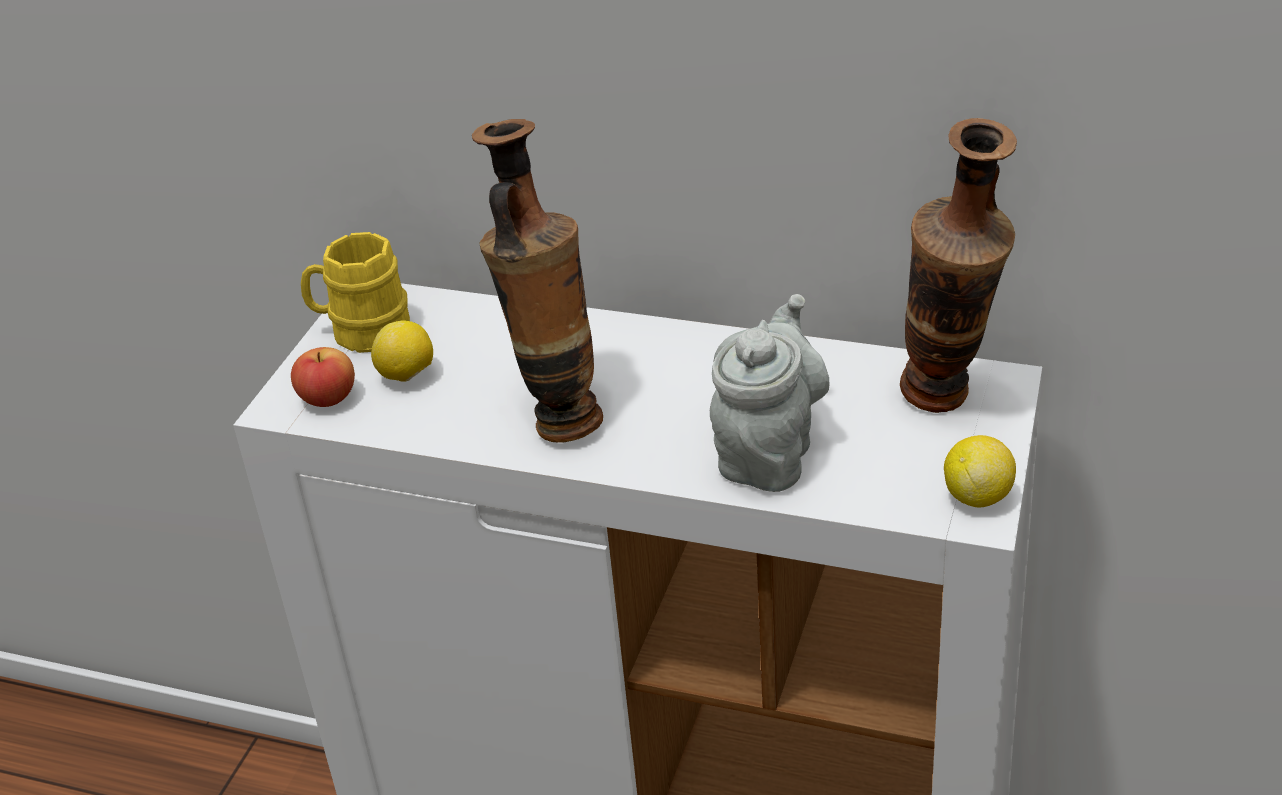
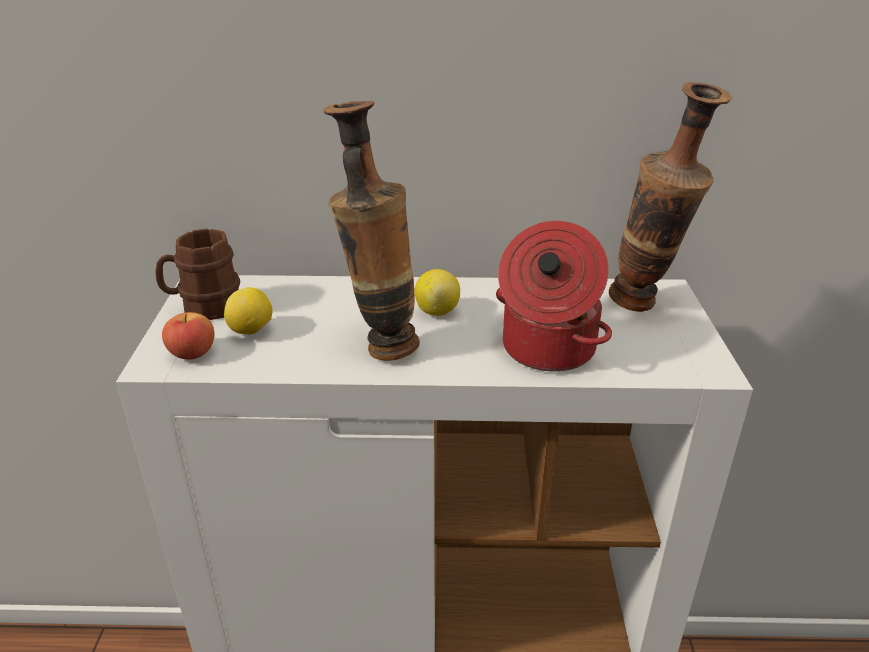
camera: 20 degrees left, 5 degrees down
yellow mug [301,232,410,353] -> brown mug [155,228,240,320]
grey teapot [710,294,830,492] -> cooking pot [496,221,612,372]
lemon [944,435,1016,507] -> lemon moved to [414,269,460,316]

